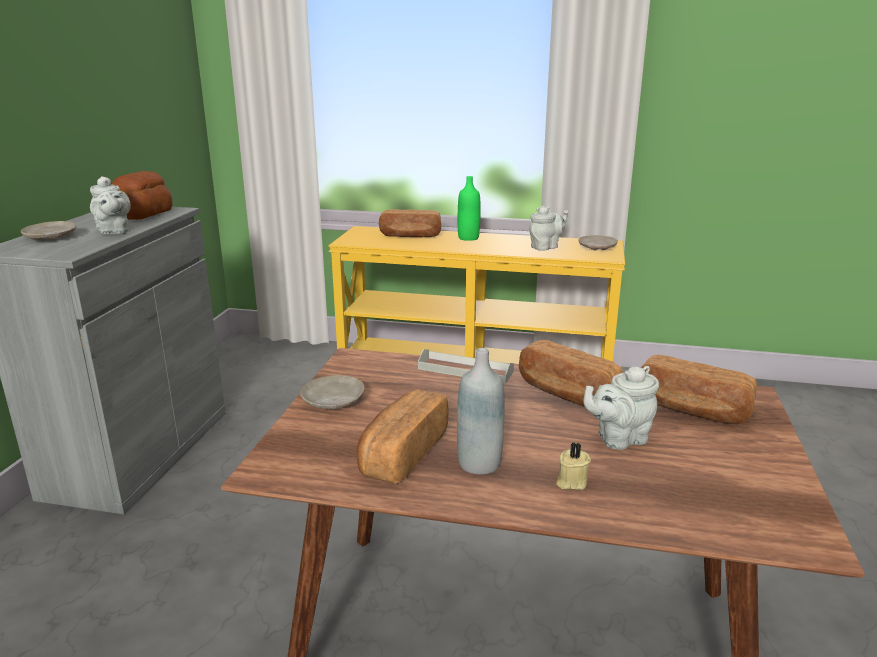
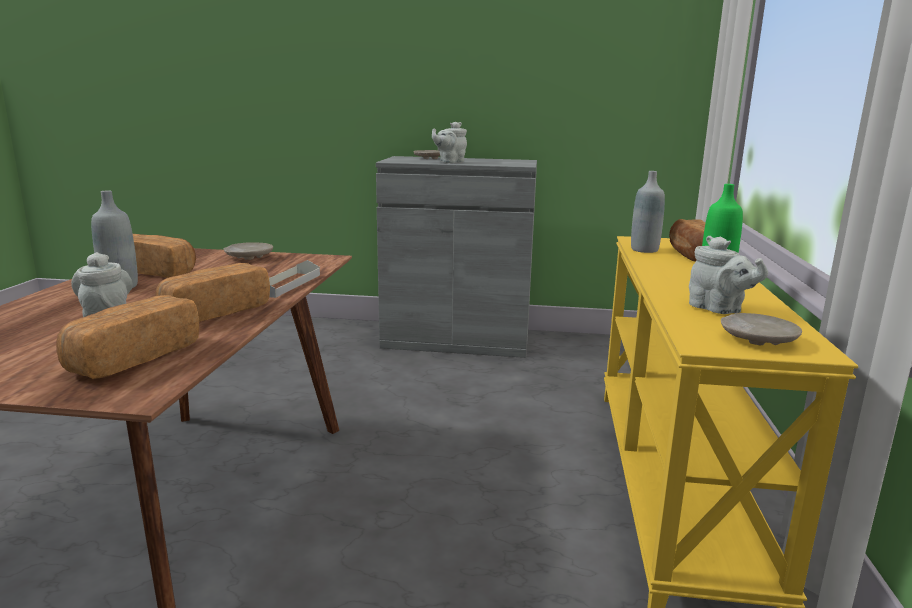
camera: 85 degrees right, 5 degrees down
bread [112,171,173,220] -> none
beige candle [556,442,591,490] -> none
none -> grey bottle [631,171,665,253]

